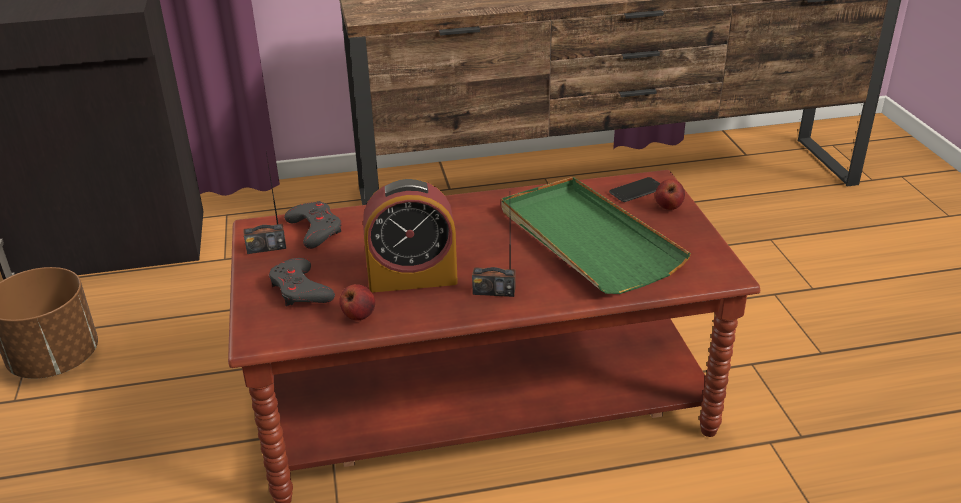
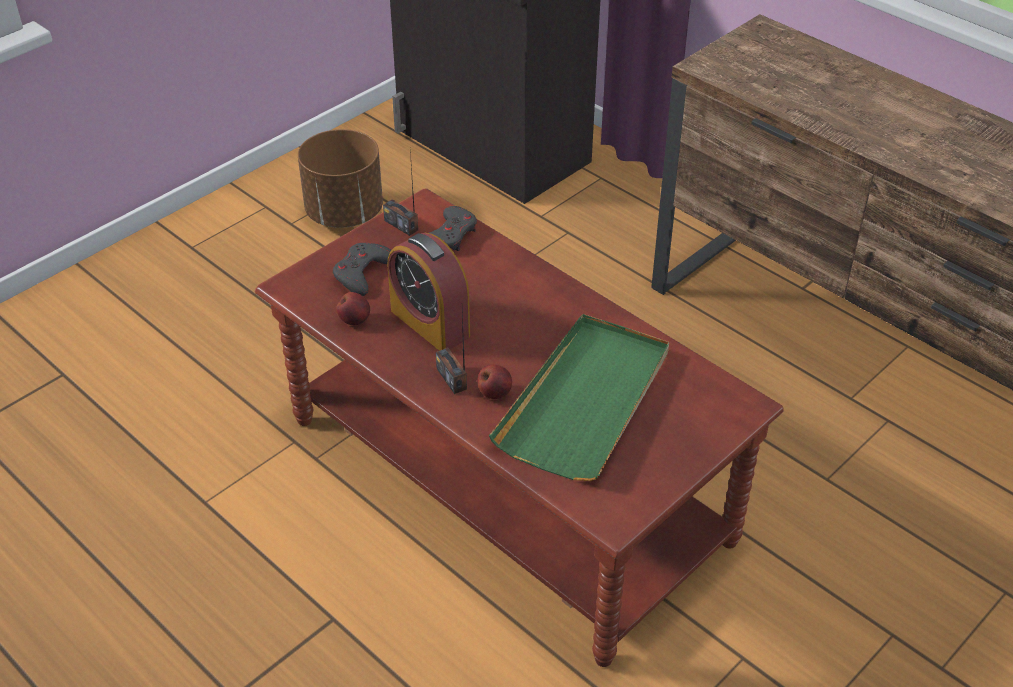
camera: 55 degrees right, 10 degrees up
phone [609,177,660,202] -> none
apple [655,179,685,210] -> apple moved to [477,364,512,399]

